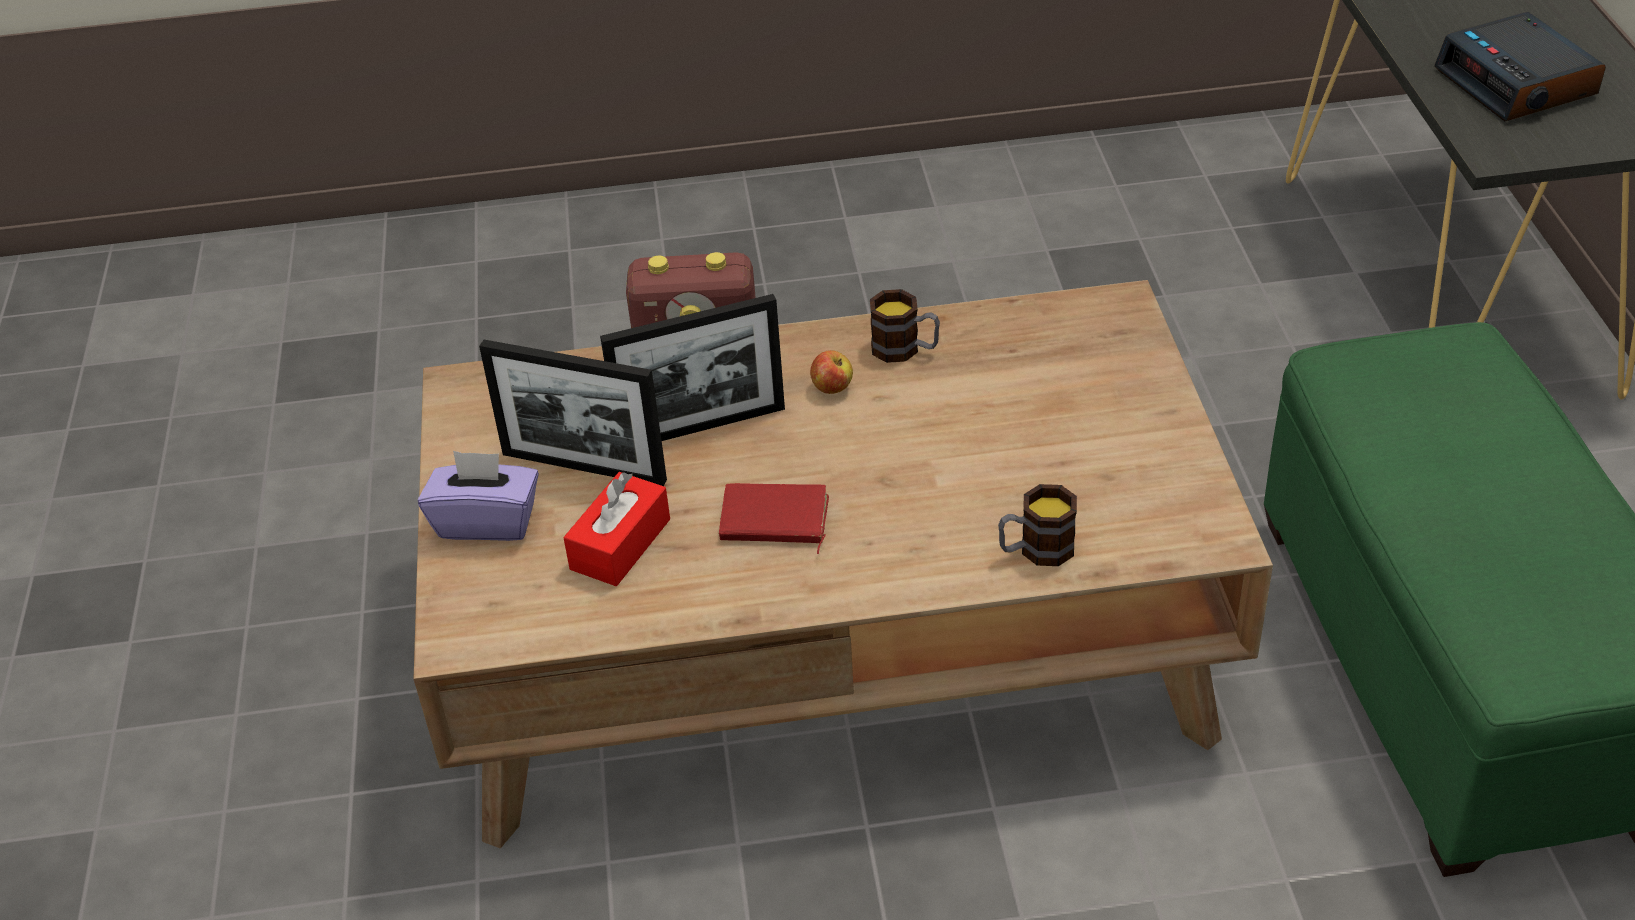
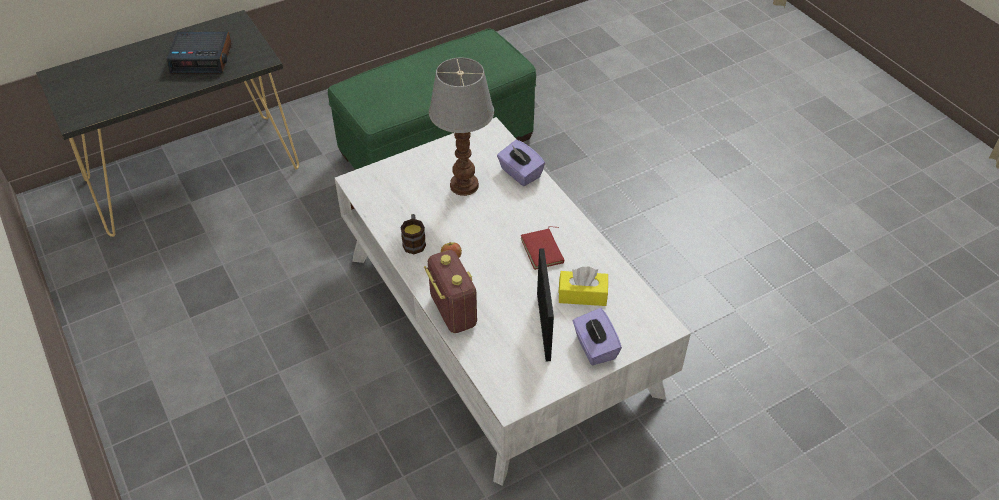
camera: 115 degrees left, 5 degrees up
brown coffee table [414,280,1273,848] -> white coffee table [335,117,691,486]
red tissue box [563,472,670,586] -> yellow tissue box [558,267,608,306]
picture frame [600,294,785,441] -> none
mug [998,484,1077,566] -> purple tissue box [497,140,545,186]
alarm clock [1434,12,1606,121] -> alarm clock turned 45 degrees clockwise [167,32,232,74]
none -> table lamp [429,58,494,196]

